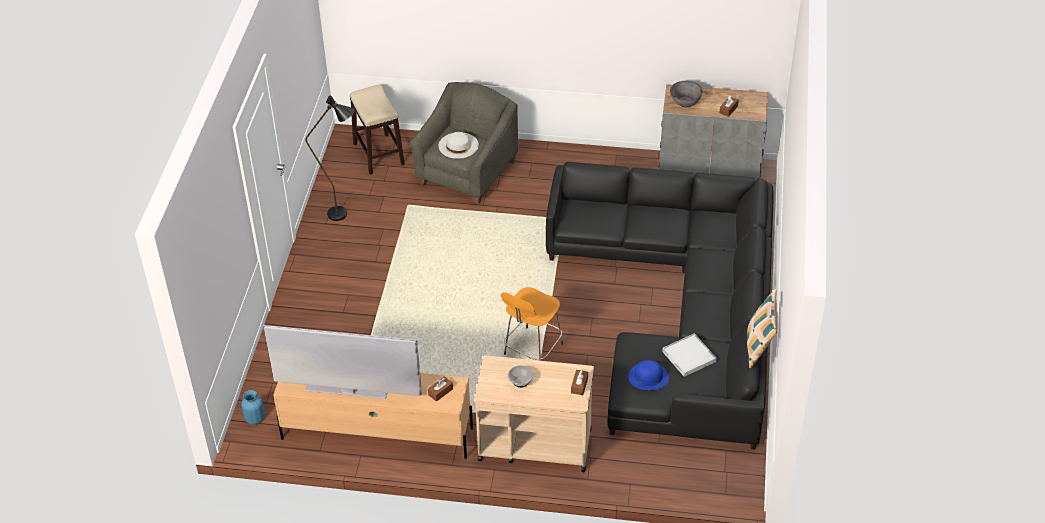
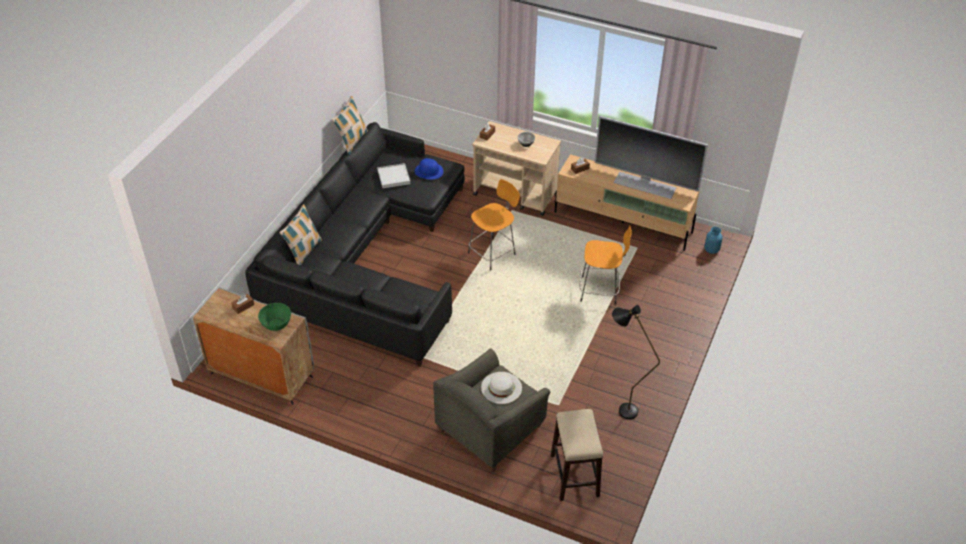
camera: 165 degrees left, 0 degrees up
grey bowl [670,81,703,107] -> green bowl [258,303,291,331]
none -> pillow [279,204,322,265]
none -> orange stool [580,225,632,305]

